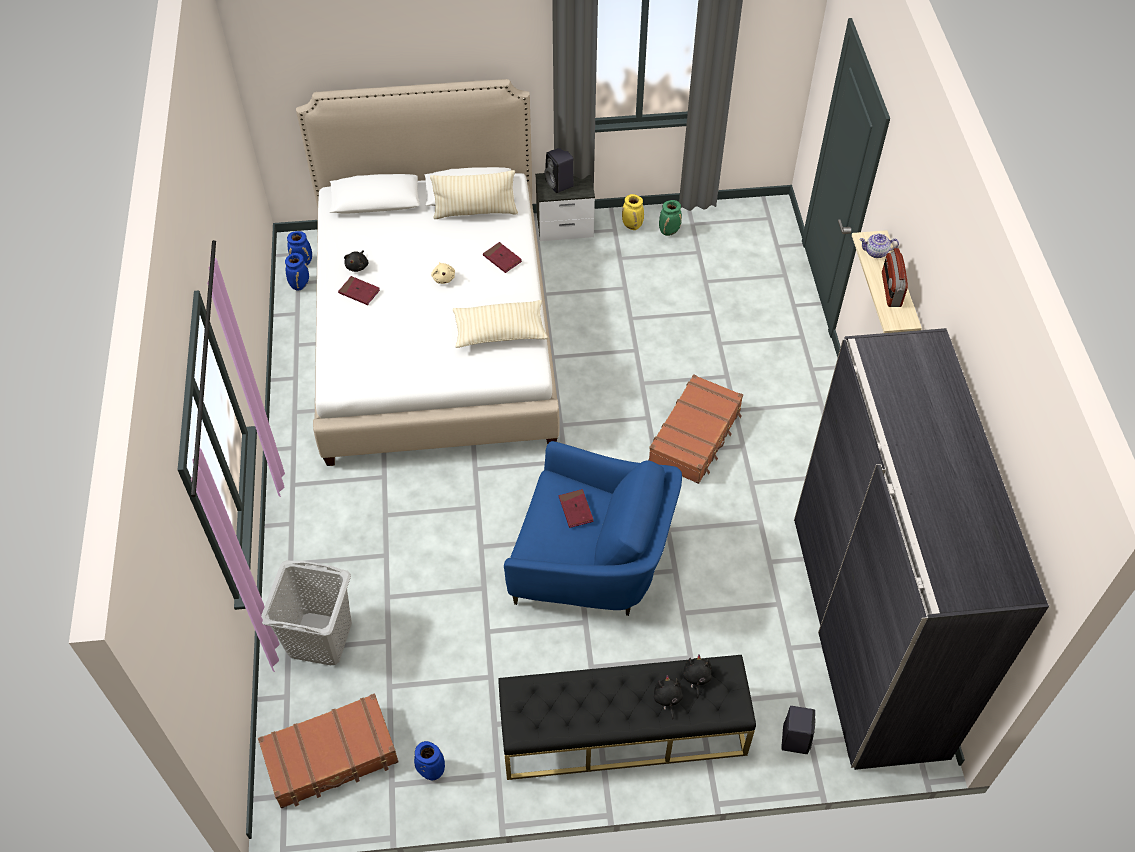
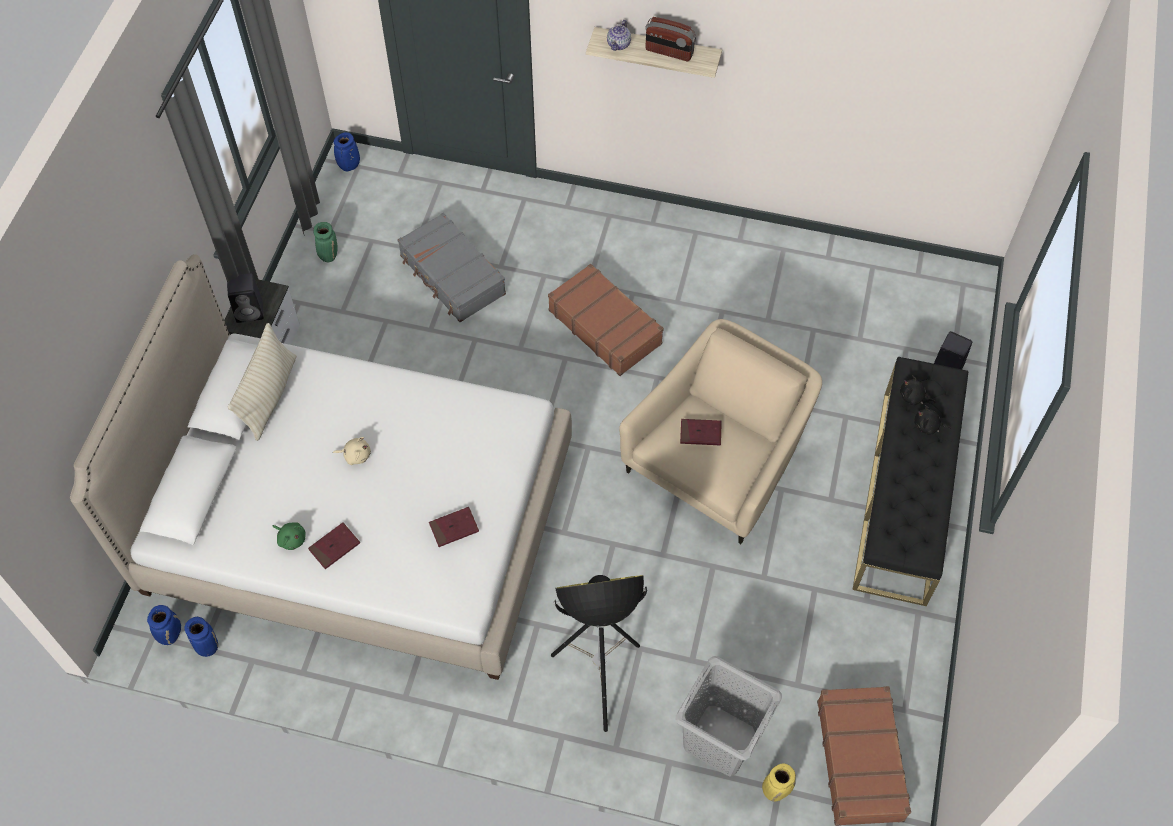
camera: 70 degrees left, 5 degrees up
black plush toy [344,250,369,272] -> green plush toy [273,522,305,550]
blue vase [414,741,445,780] -> blue vase moved to [333,132,360,172]
beige pillow [453,300,548,348] -> none
red book [483,242,522,273] -> red book moved to [429,507,479,547]
blue armchair [504,441,682,616] -> beige armchair [619,319,822,544]
yellow vase [622,194,644,230] -> yellow vase moved to [762,763,796,801]
grey wardrobe [794,328,1049,770] -> none
none -> grey suitcase [398,213,506,322]
none -> floor lamp [551,575,648,732]

